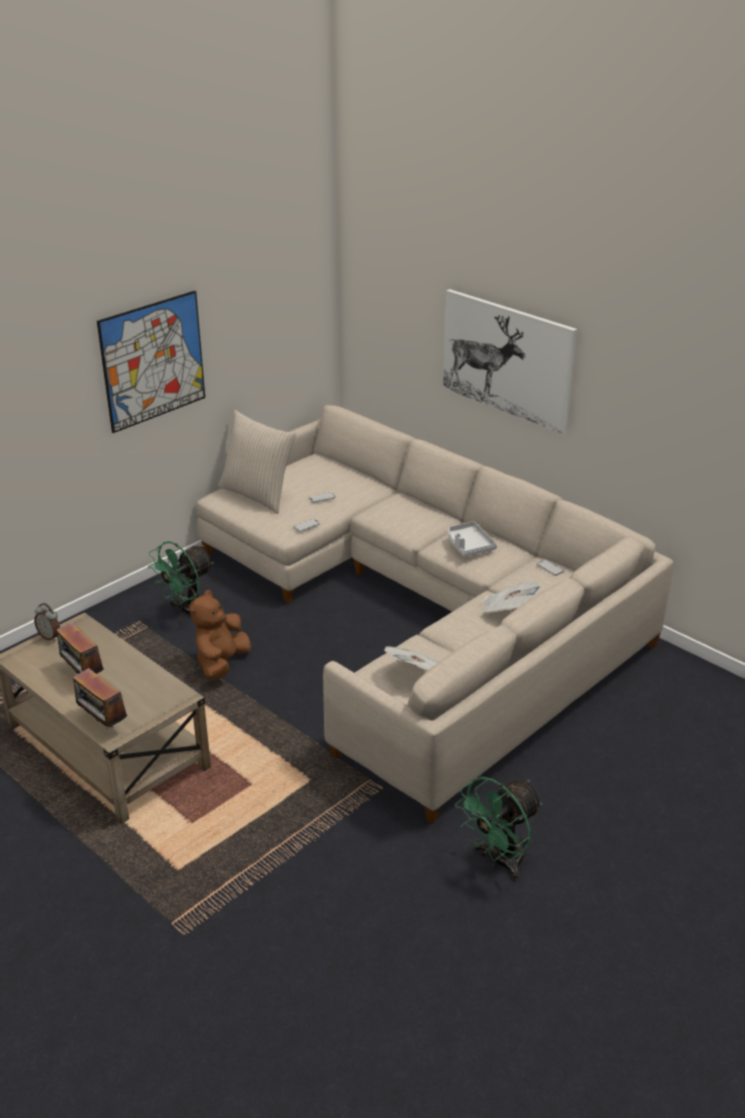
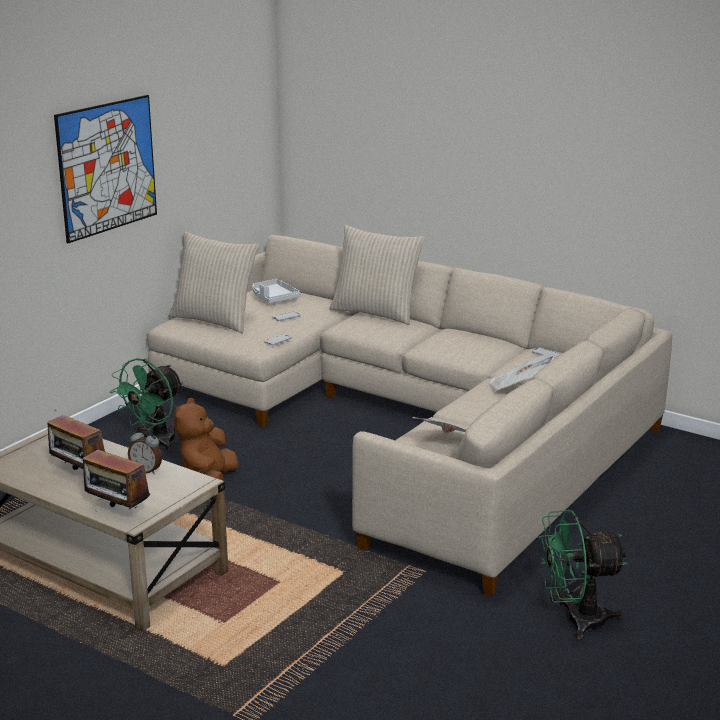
camera: 10 degrees left, 10 degrees down
alarm clock [34,603,60,641] -> alarm clock moved to [128,428,162,474]
picture [443,289,577,434] -> none
grey tray [448,521,497,557] -> grey tray moved to [253,279,300,303]
green fan [455,777,543,881] -> green fan turned 45 degrees clockwise [539,509,627,640]
none -> beige pillow [330,225,425,325]

